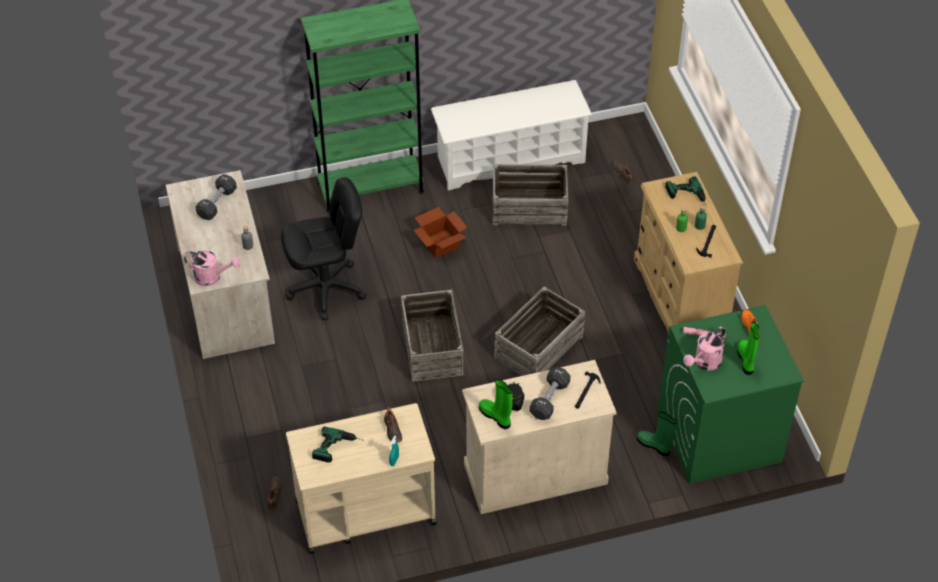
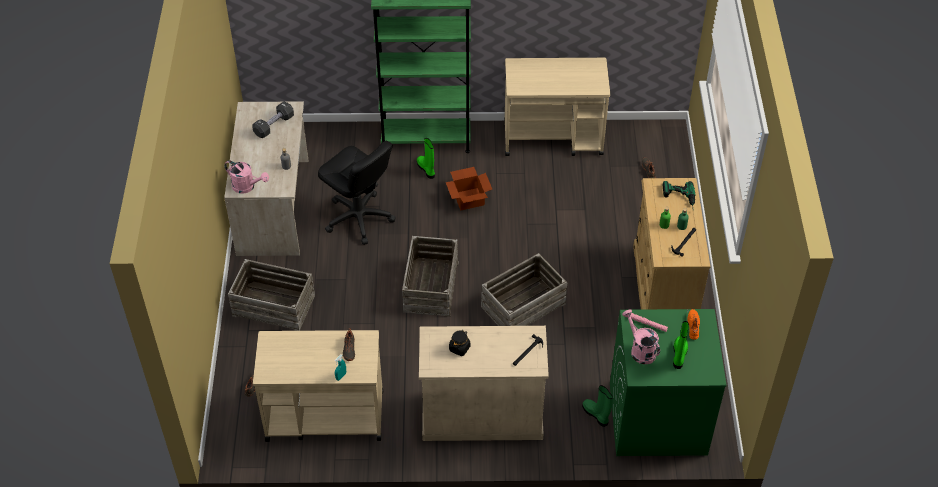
camera: 15 degrees right, 0 degrees up
black office chair [281,178,367,320] -> black office chair turned 45 degrees clockwise [318,141,396,245]
power drill [312,427,362,463] -> none
white shoe rack [431,80,592,190] -> beige cart [504,58,610,156]
green boot [479,379,513,429] -> green boot moved to [417,138,435,179]
crate [493,164,569,226] -> crate moved to [228,259,315,331]
black dumbbell [530,367,570,420] -> none
pink watering can [683,327,725,371] -> pink watering can turned 90 degrees clockwise [622,309,660,364]

